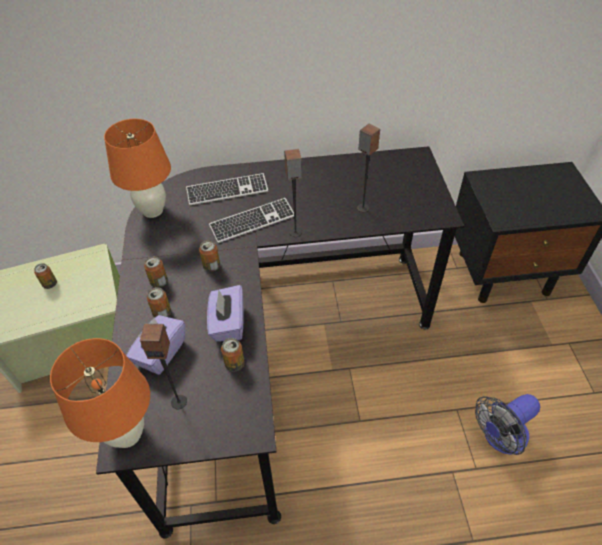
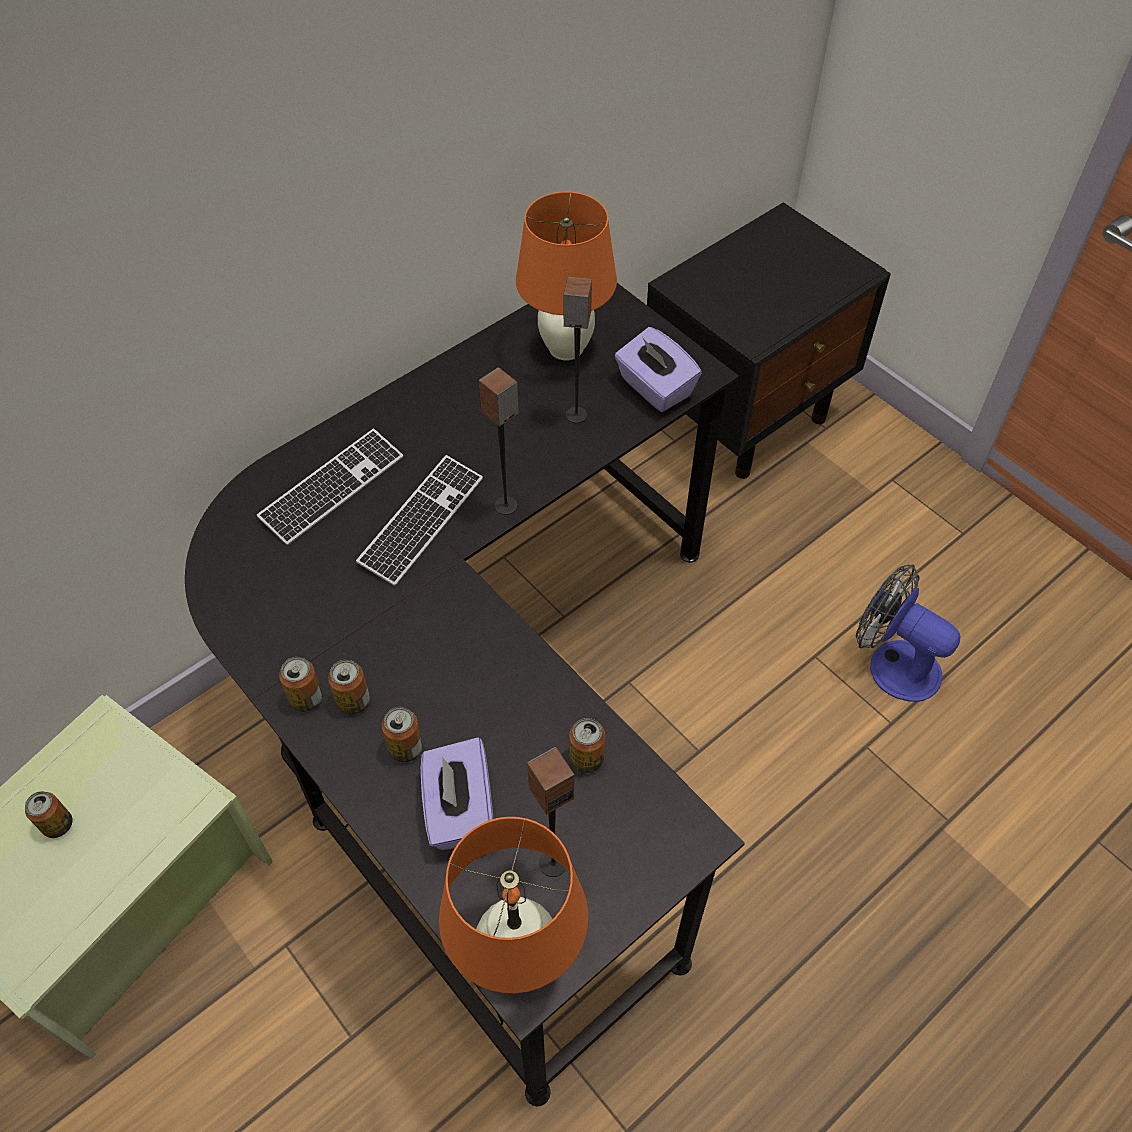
camera: 35 degrees left, 5 degrees up
orange table lamp [104,119,171,218] -> orange table lamp moved to [516,192,617,360]
can [199,240,220,272] -> can moved to [279,657,323,712]
purple tissue box [207,285,243,342] -> purple tissue box moved to [614,327,702,412]
fan [475,394,540,455] -> fan turned 105 degrees clockwise [856,564,960,702]

